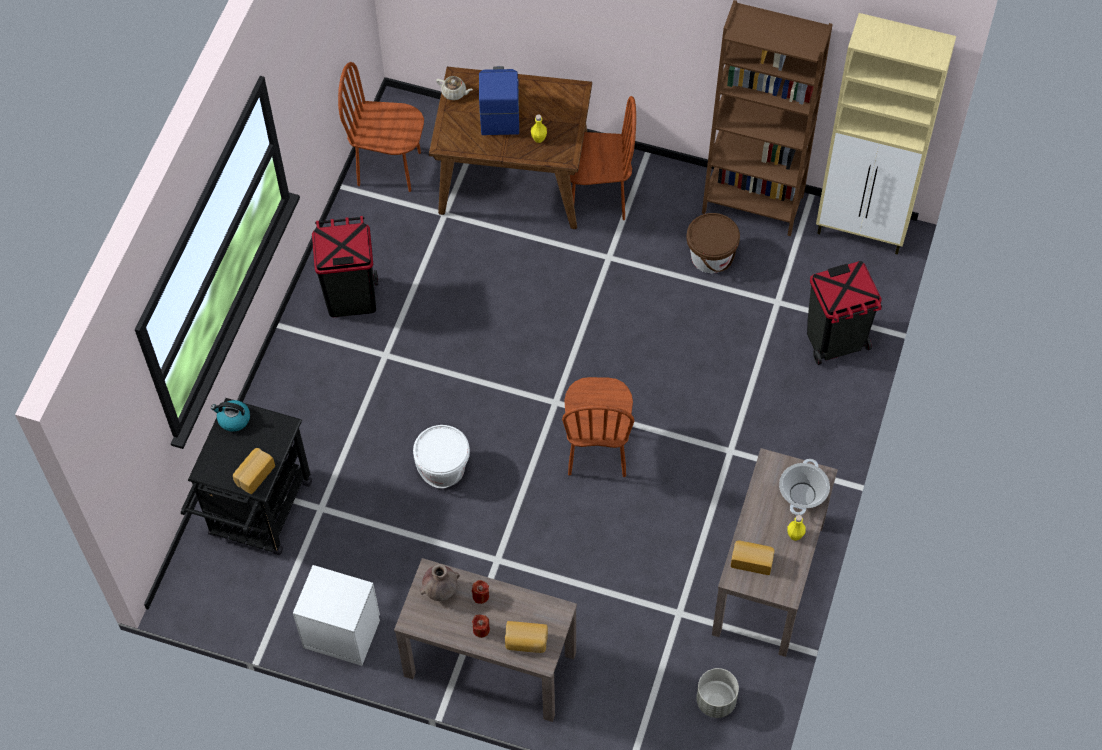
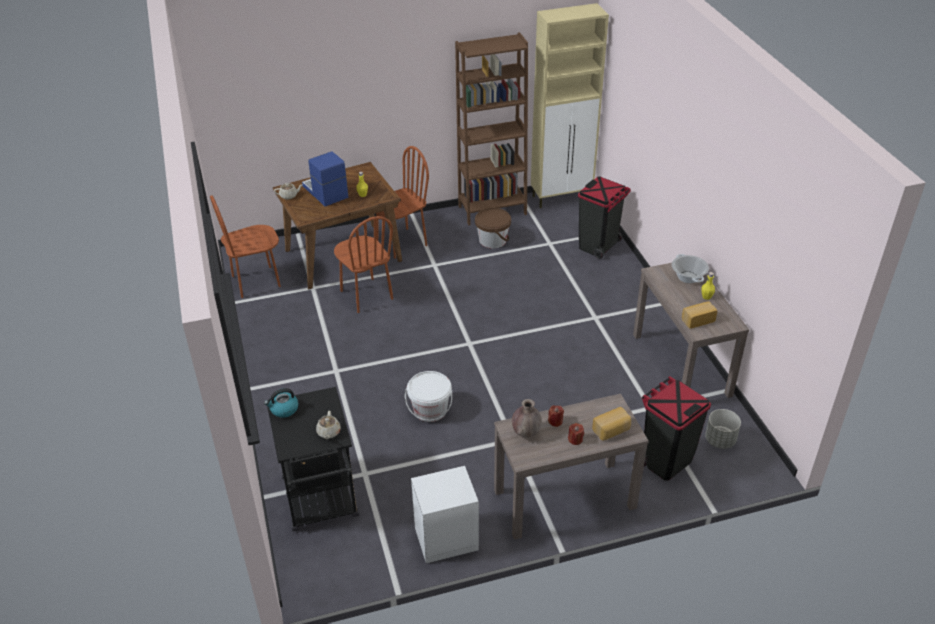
camera: 35 degrees left, 20 degrees down
bread [233,448,275,494] -> beige teapot [316,411,341,439]
black trash can [312,216,378,317] -> black trash can moved to [642,376,711,481]
brown chair [562,377,634,477] -> brown chair moved to [334,216,393,313]

